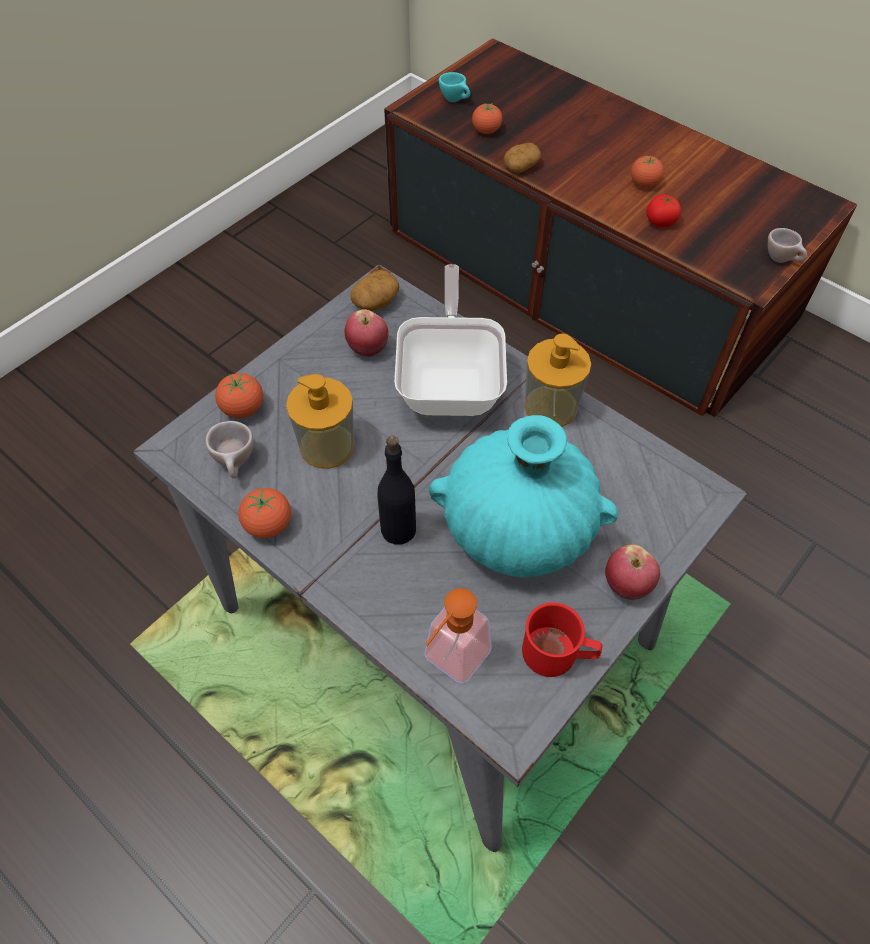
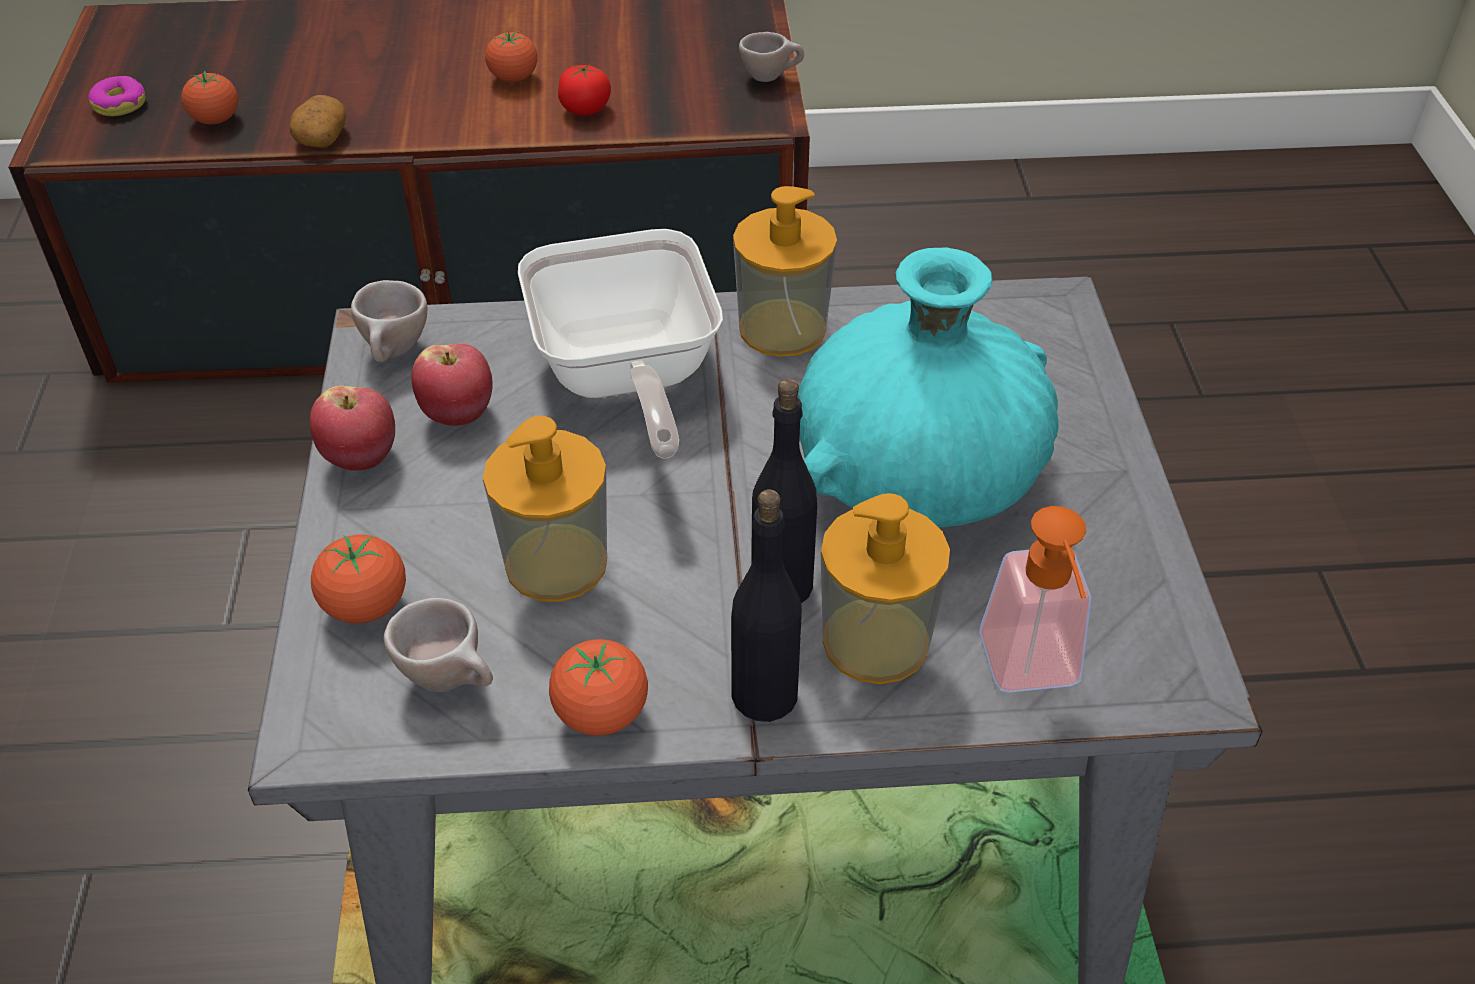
camera: 45 degrees left, 10 degrees down
potato [350,270,400,311] -> beige cup [351,280,427,362]
frying pan [394,264,507,416] -> frying pan turned 150 degrees counterclockwise [518,229,723,459]
turquoise cup [439,72,470,102] -> donut [88,76,146,116]
red mug [522,602,602,677] -> none
apple [605,544,660,600] -> apple moved to [310,386,395,471]
none -> black bottle [731,489,802,722]
none -> soap dispenser [821,493,950,684]

